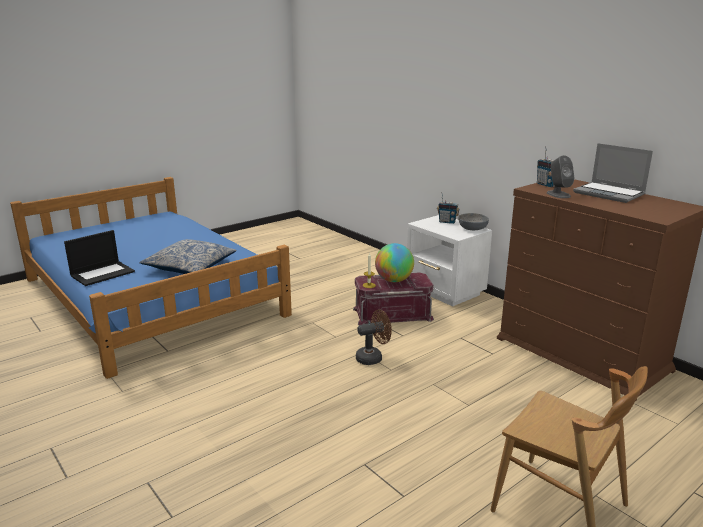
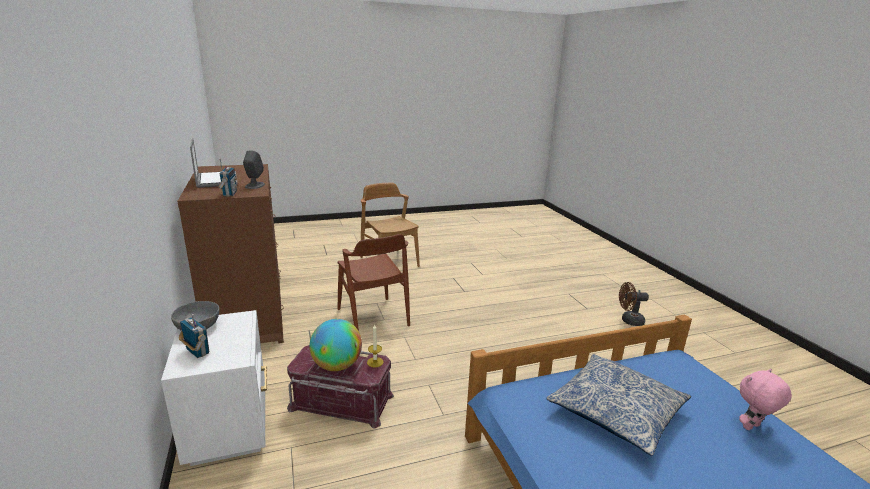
camera: 160 degrees left, 0 degrees up
laptop [64,230,135,286] -> pink plush toy [739,369,792,430]
brown fan [356,309,392,365] -> brown fan moved to [619,282,649,326]
none -> brown chair [338,234,410,331]

